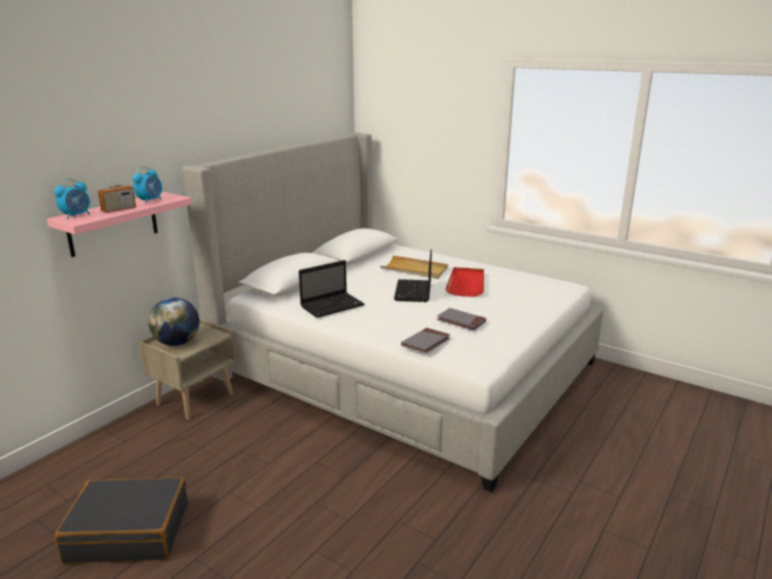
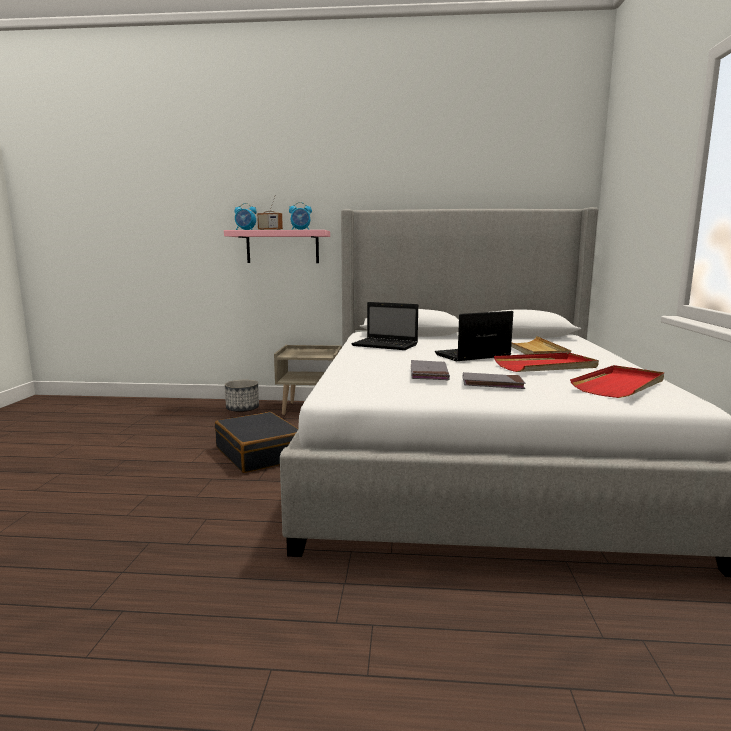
camera: 60 degrees right, 10 degrees down
black suitcase [54,477,188,564] -> black suitcase moved to [215,412,298,473]
globe [149,298,199,346] -> none
grey book [401,328,450,354] -> grey book moved to [463,372,526,389]
none -> planter [225,380,259,412]
none -> red tray [570,365,664,398]

